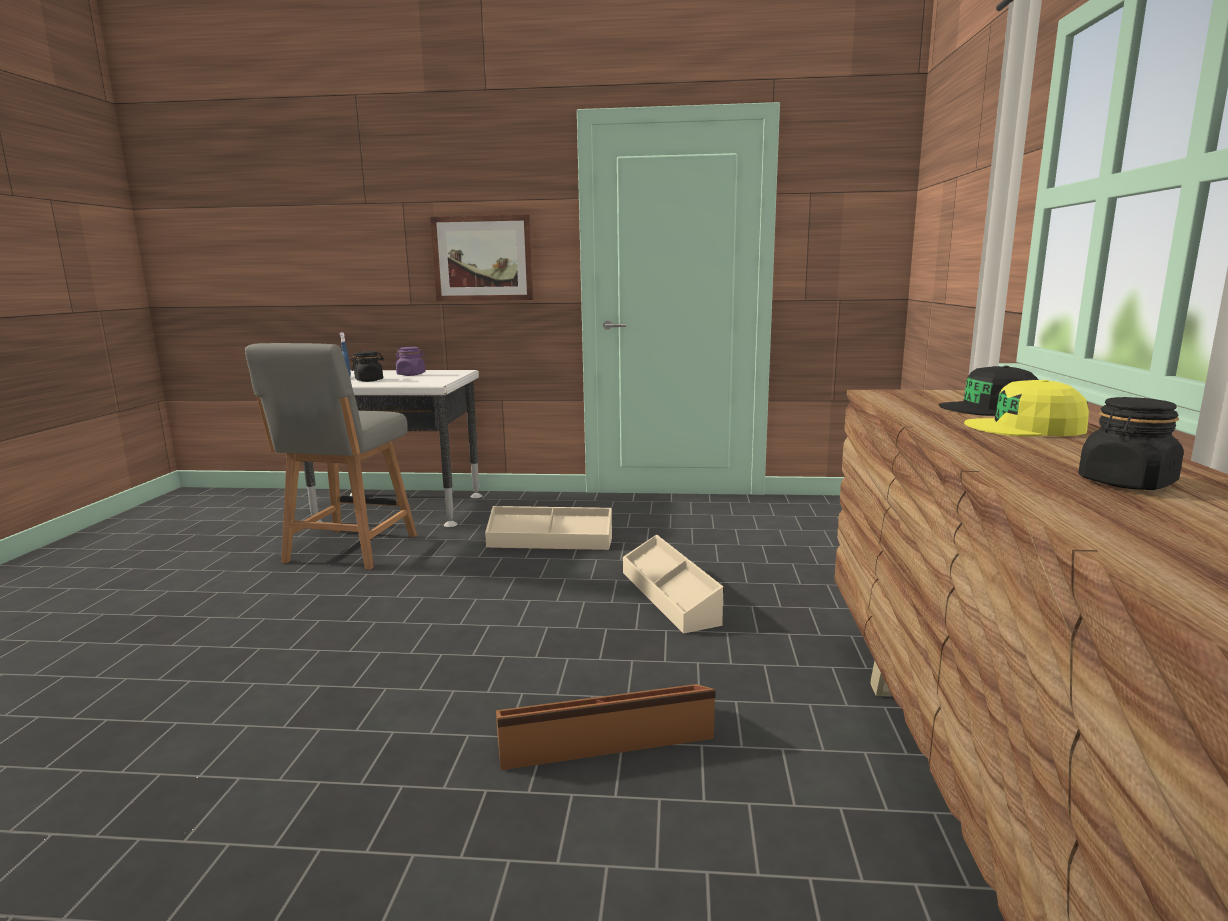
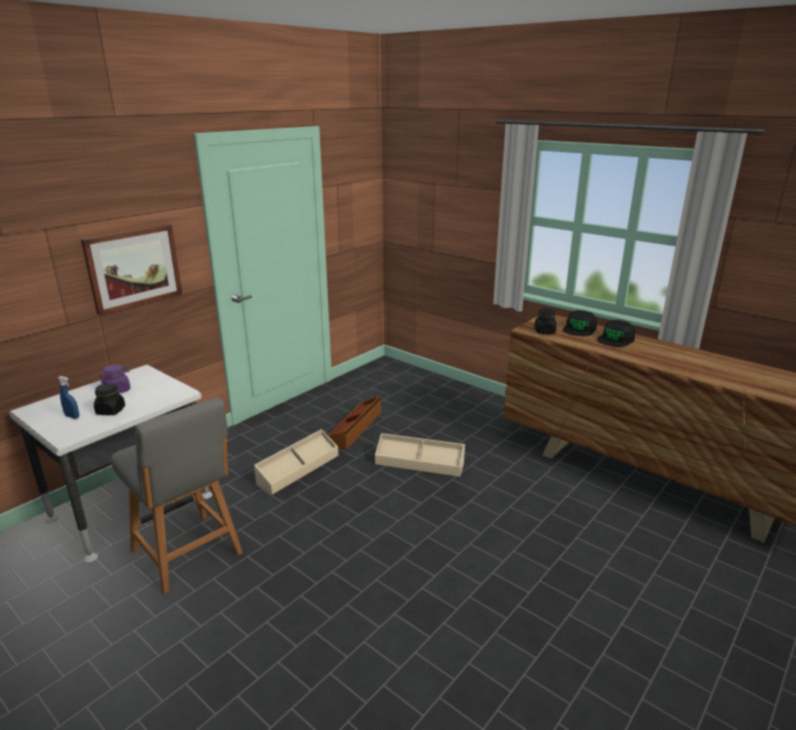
camera: 55 degrees left, 10 degrees up
brown storage box [496,684,715,770] -> brown storage box moved to [328,396,381,450]
yellow cap [964,380,1089,436] -> black cap [597,320,635,347]
black jar [1078,397,1183,490] -> black jar moved to [534,308,557,334]

